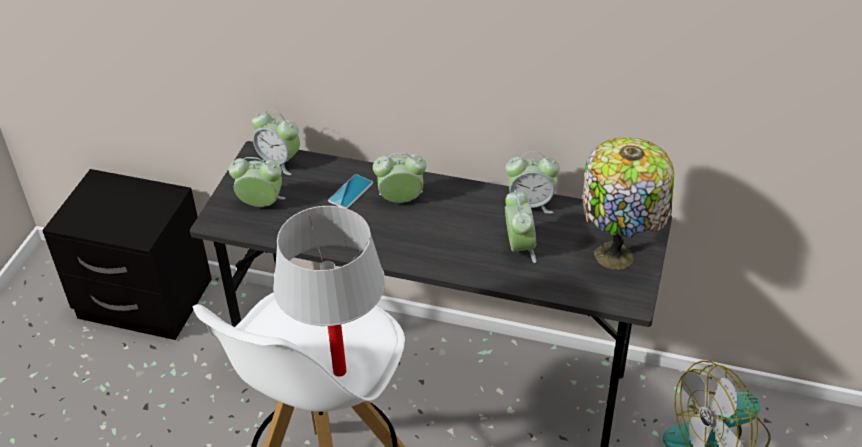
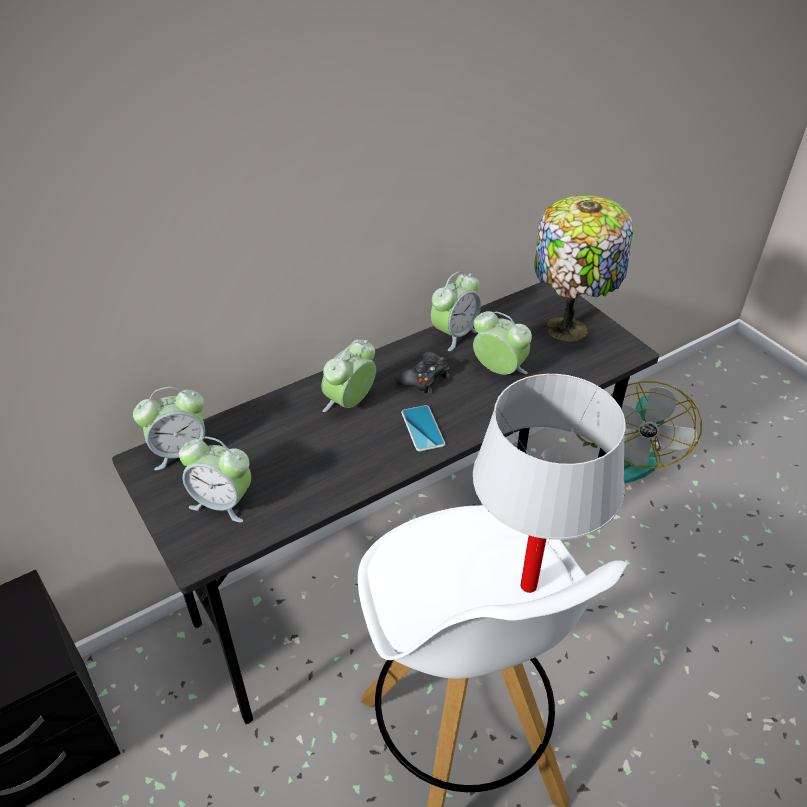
camera: 50 degrees left, 0 degrees up
alarm clock [228,157,286,207] -> alarm clock turned 120 degrees counterclockwise [179,437,251,522]
phone [328,174,373,209] -> phone moved to [401,405,445,451]
none -> black game controller [395,352,449,394]

